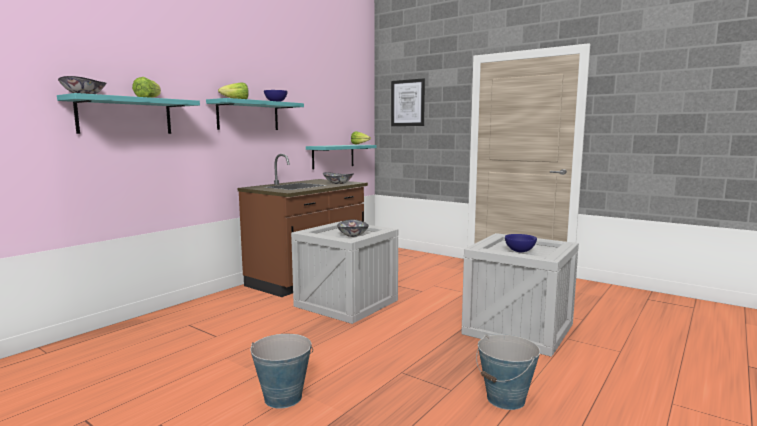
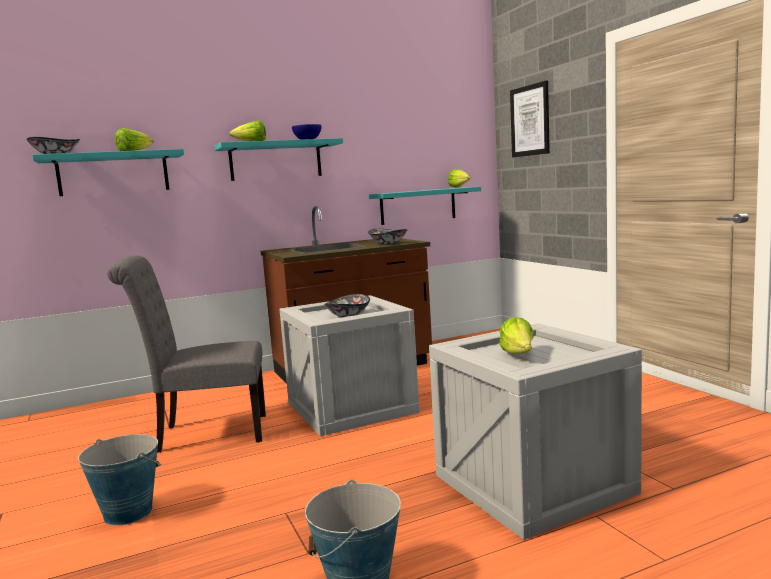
camera: 30 degrees right, 0 degrees up
blue bowl [505,234,537,252] -> lettuce [499,317,534,354]
none -> grey chair [107,255,266,453]

